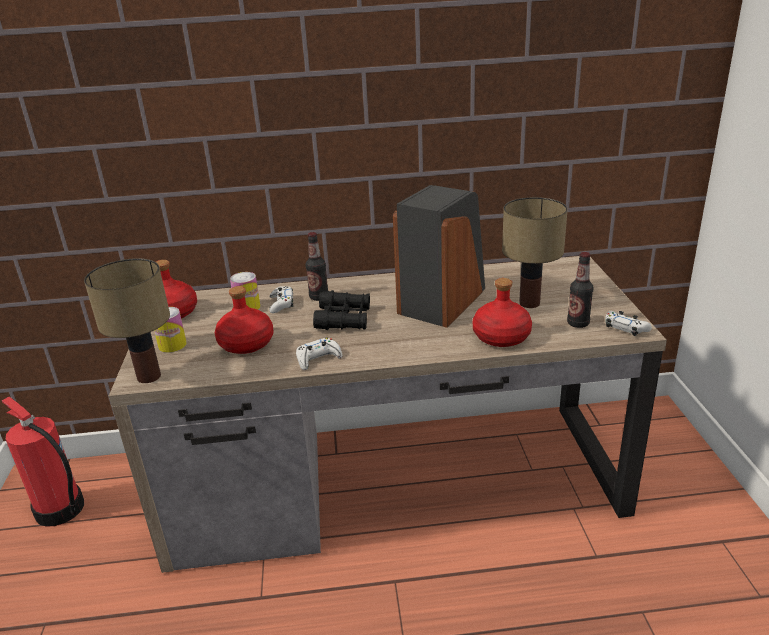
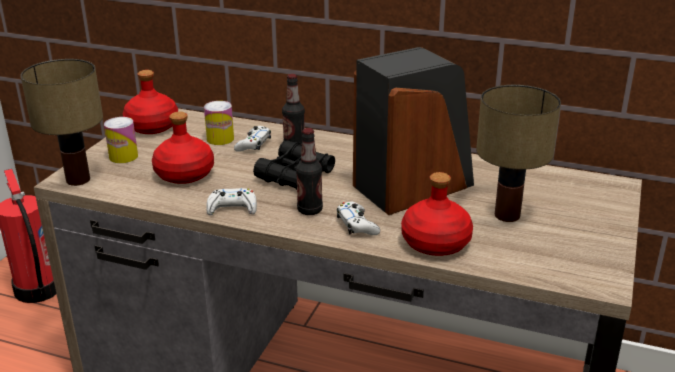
camera: 25 degrees right, 0 degrees up
bottle [567,252,594,328] -> bottle moved to [296,128,323,215]
white game controller [605,311,652,336] -> white game controller moved to [337,201,380,235]

